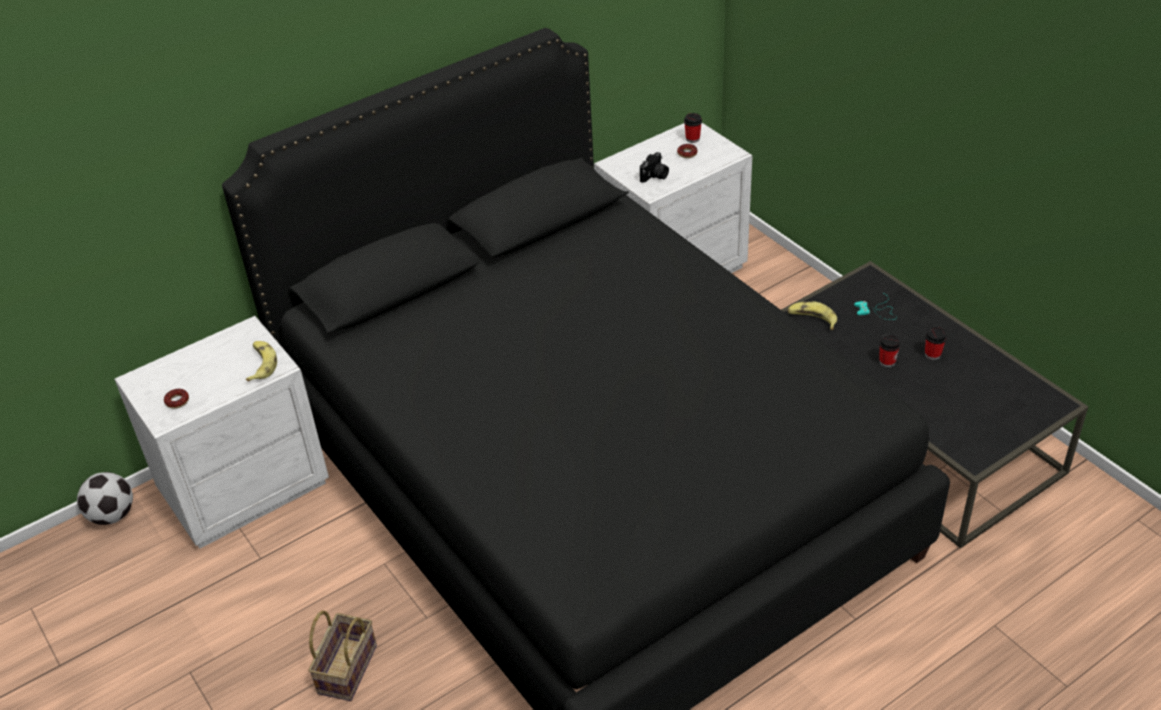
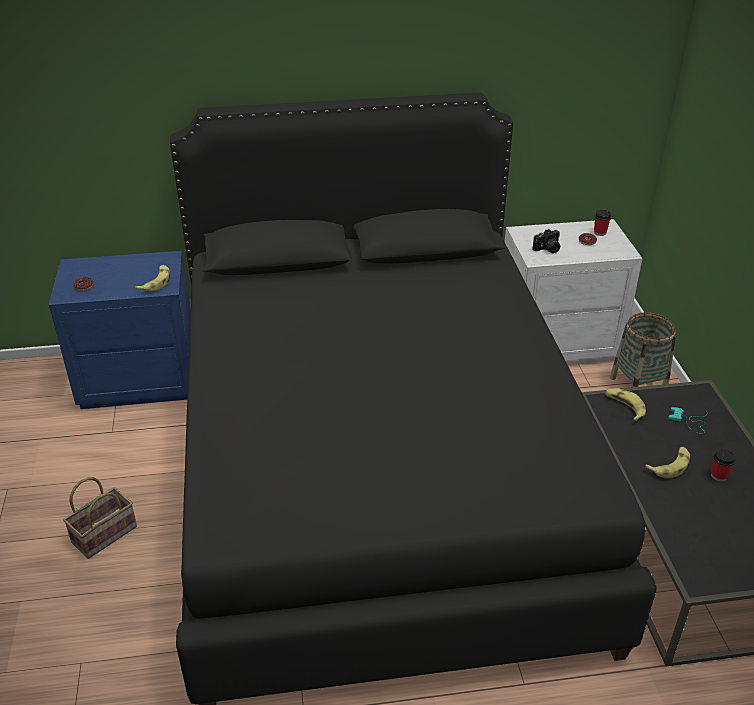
camera: 25 degrees right, 5 degrees down
football [77,472,133,525] -> none
white nightstand [114,316,329,549] -> blue nightstand [49,251,191,409]
cup [879,334,901,367] -> banana [645,447,690,478]
none -> basket [610,312,676,387]

